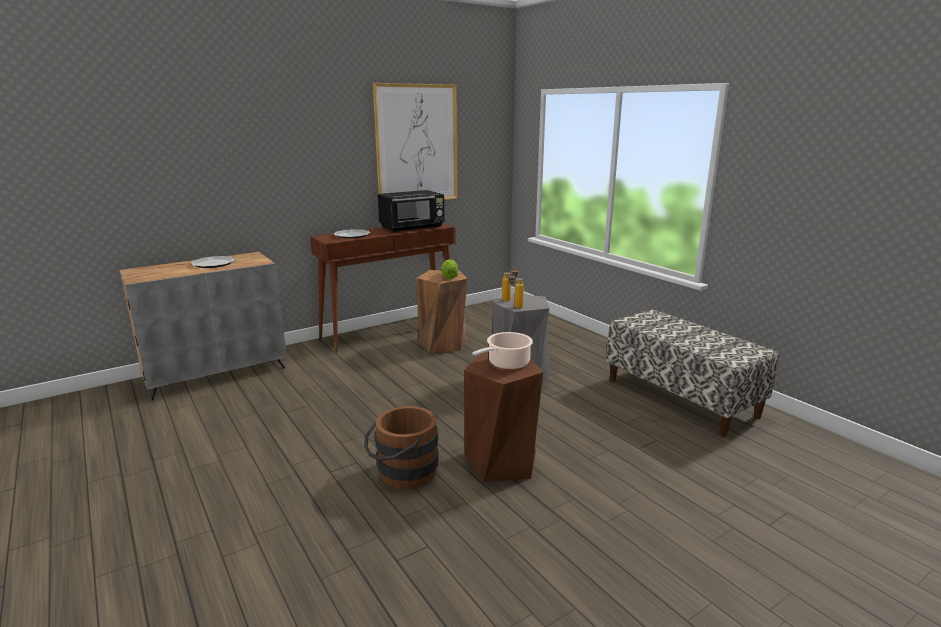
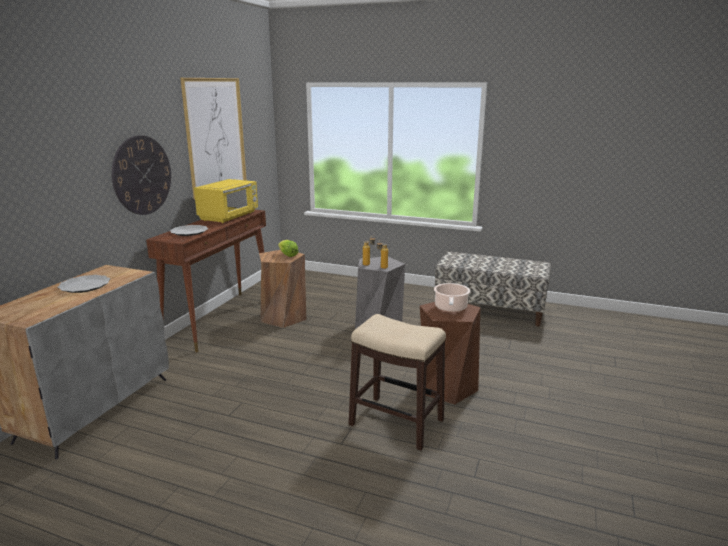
camera: 35 degrees left, 0 degrees up
brown bucket [364,406,439,489] -> stool [349,314,446,451]
black microwave [378,190,444,233] -> yellow microwave [194,179,258,223]
none -> wall clock [112,135,171,215]

